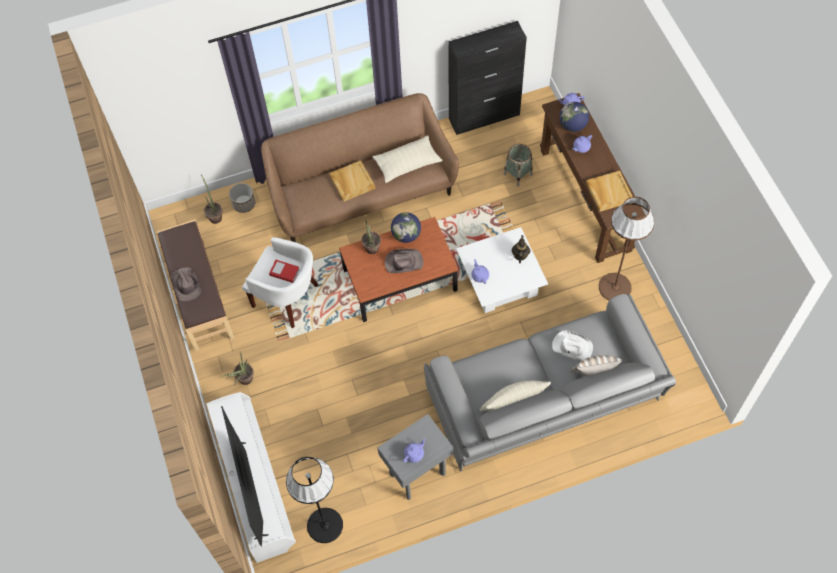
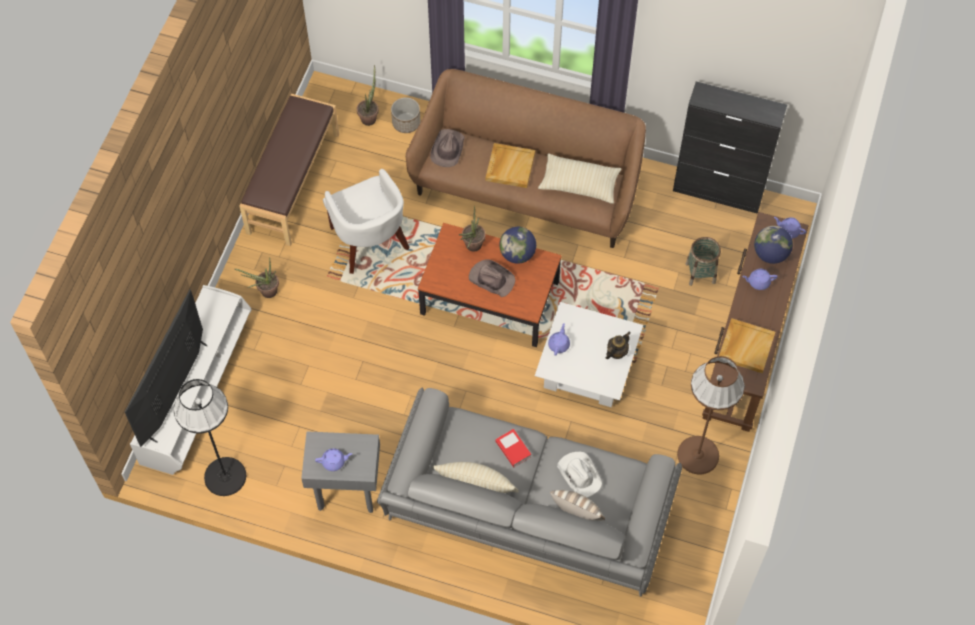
camera: 35 degrees right, 0 degrees up
brown hat [171,267,201,301] -> brown hat moved to [430,129,465,167]
book [269,260,300,283] -> book moved to [496,429,531,468]

